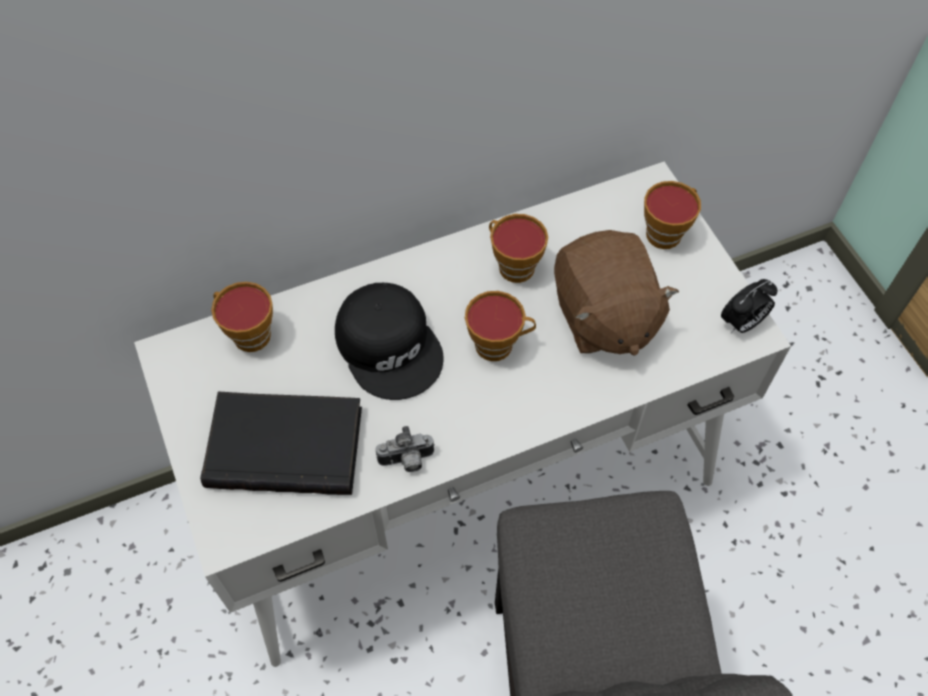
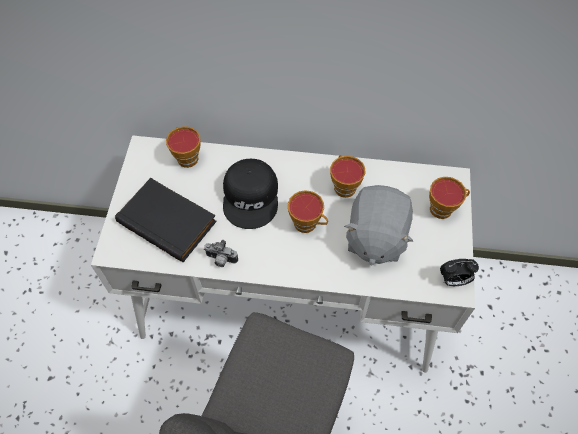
camera: 30 degrees right, 0 degrees up
brown plush toy [554,230,679,356] -> grey plush toy [344,185,413,265]

